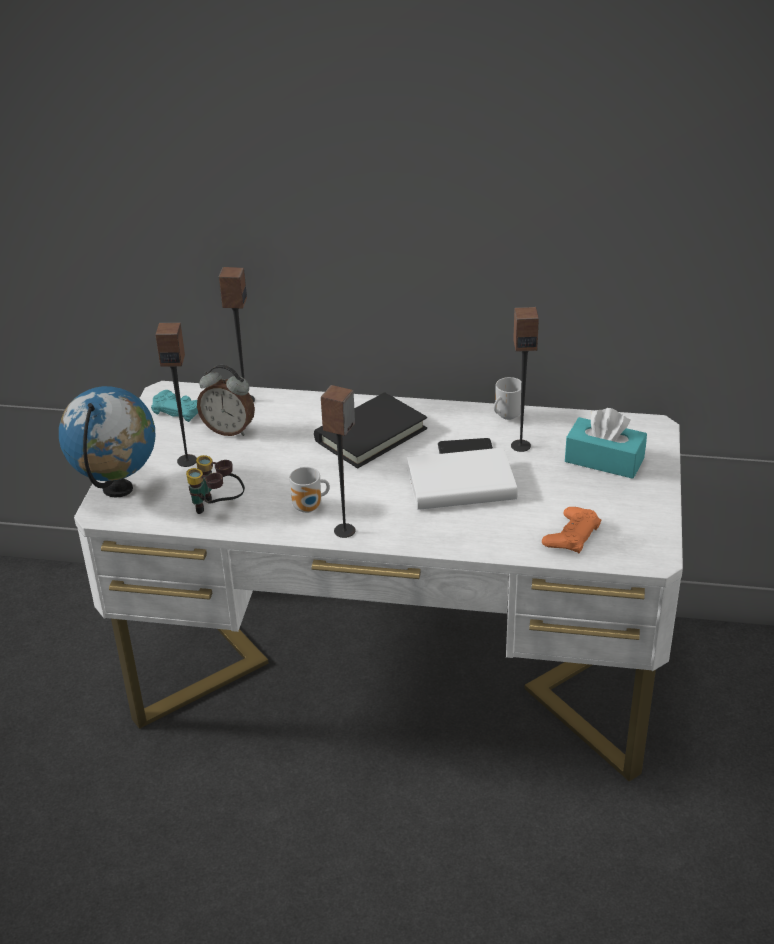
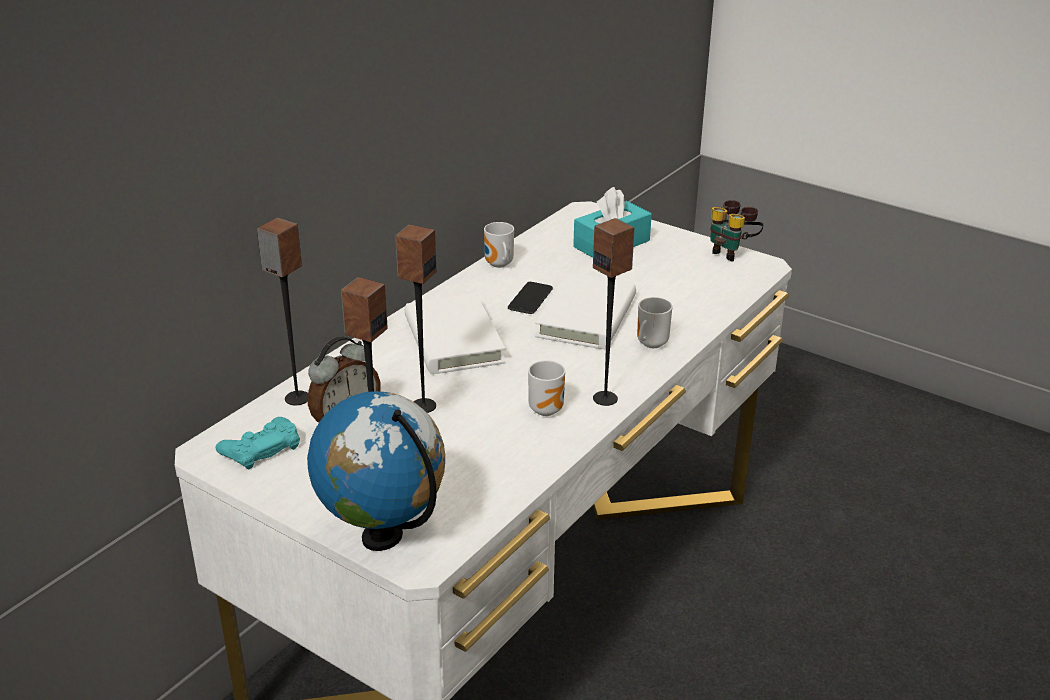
camera: 65 degrees left, 5 degrees down
binoculars [186,455,245,514] -> binoculars moved to [710,200,764,262]
black book [314,392,427,469] -> white book [405,294,506,374]
speaker [511,307,539,452] -> speaker moved to [395,225,436,413]
orange game controller [542,507,601,554] -> none
none -> mug [637,297,672,348]

